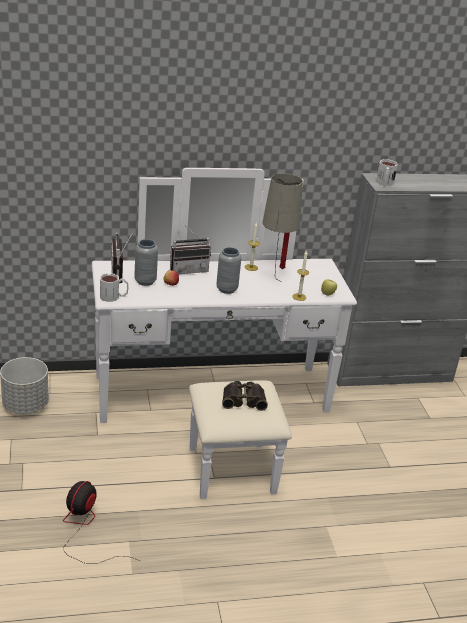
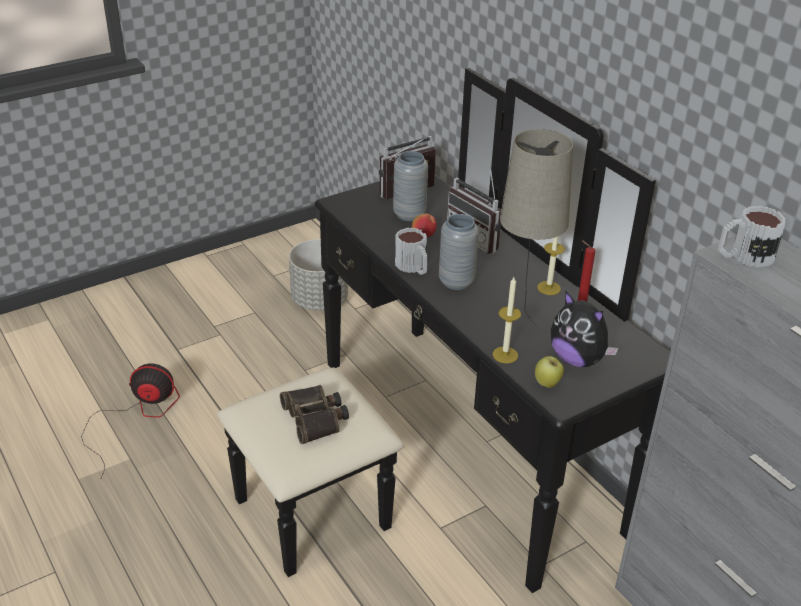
camera: 70 degrees right, 5 degrees up
white dresser [92,168,357,499] -> black dresser [217,68,670,593]
mug [100,273,128,302] -> mug moved to [395,227,428,275]
none -> plush toy [551,292,618,367]

